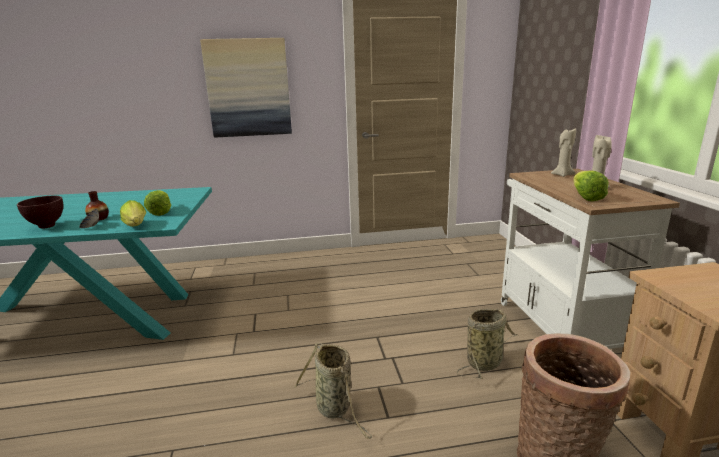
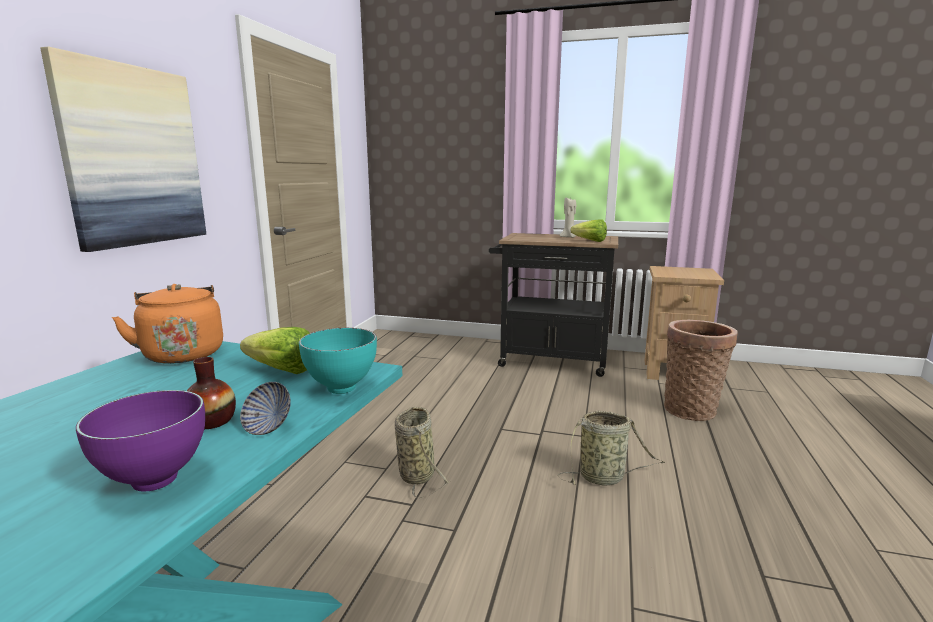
camera: 65 degrees left, 5 degrees down
brown bowl [17,196,64,229] -> purple bowl [76,390,205,491]
lettuce [120,200,146,227] -> turquoise bowl [299,328,377,394]
basket [457,309,518,379] -> basket moved to [395,407,449,499]
white cart [501,169,680,349] -> black cart [489,233,618,377]
beige candle [551,129,576,177] -> none
none -> orange kettle [112,284,223,364]

